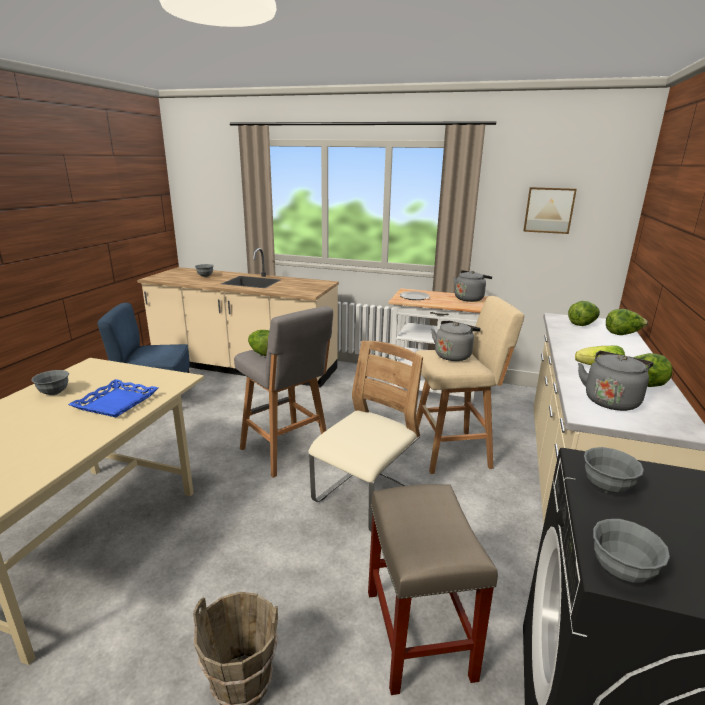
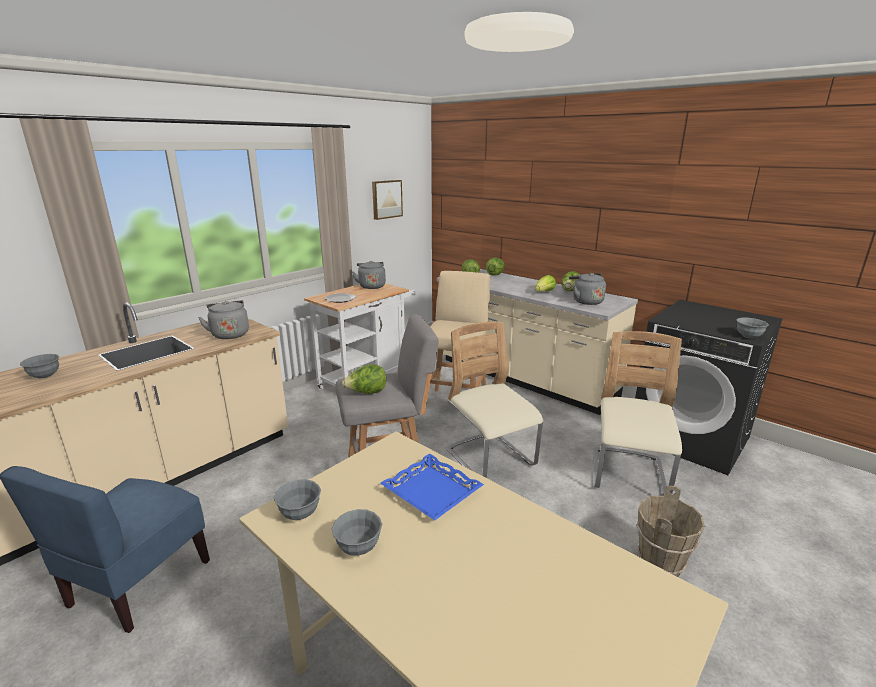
camera: 65 degrees left, 0 degrees up
beige stool [368,484,498,695] -> beige chair [594,331,682,495]
grey kettle [431,321,481,361] -> grey kettle moved to [198,300,249,339]
grey bowl [584,447,644,493] -> grey bowl moved to [274,479,321,520]

